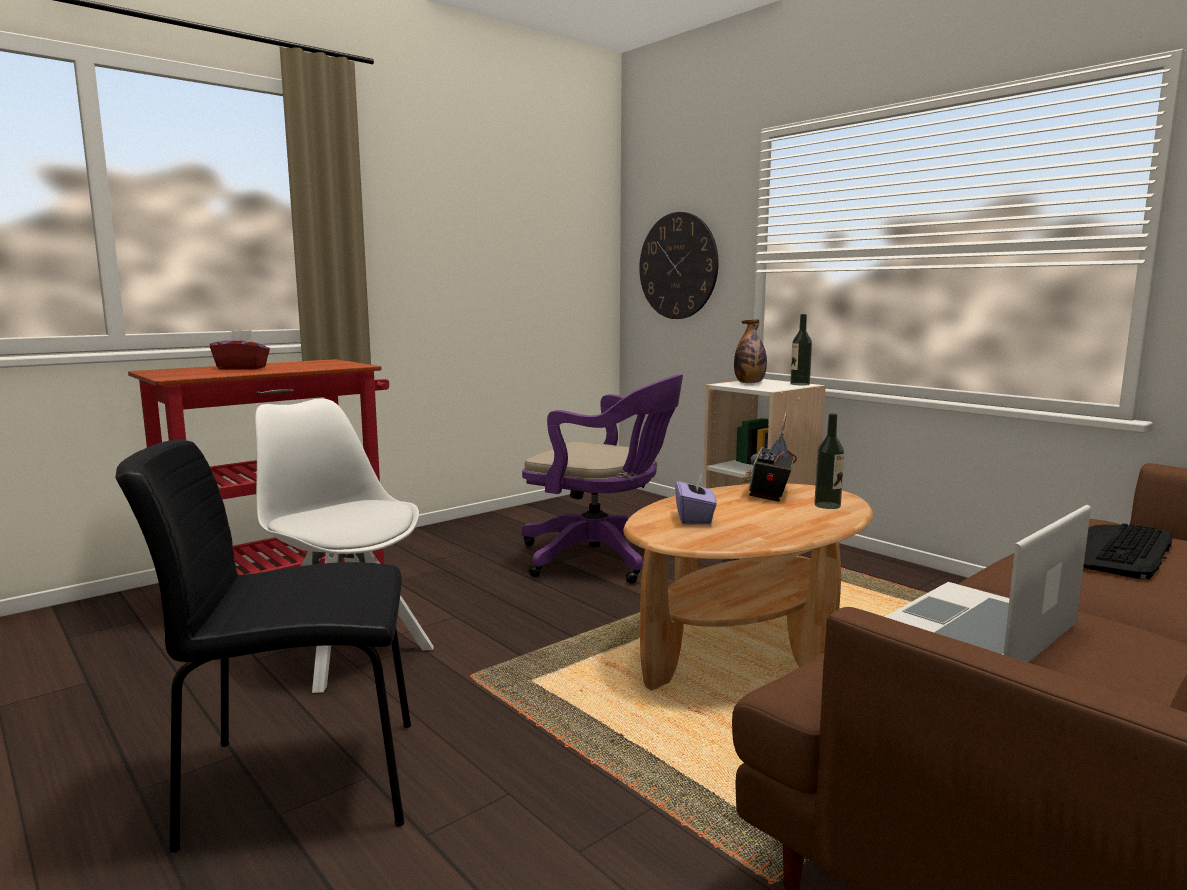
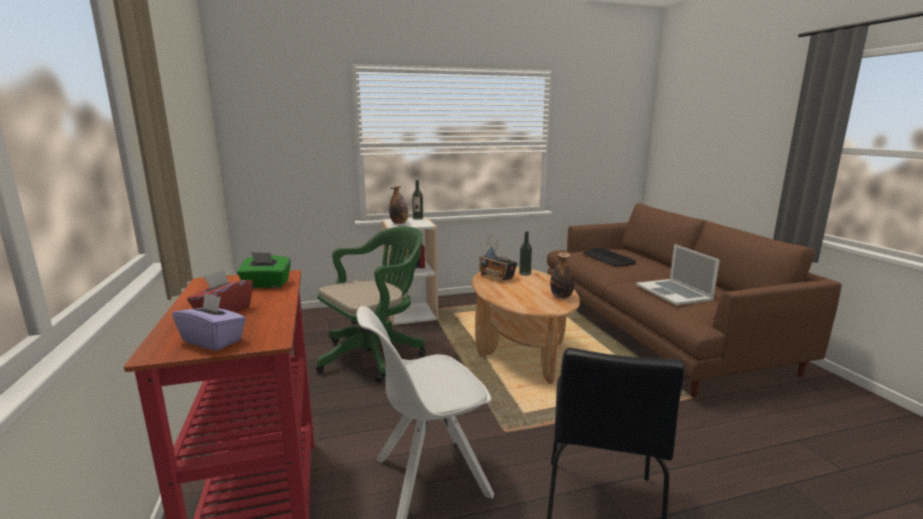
camera: 65 degrees left, 5 degrees up
purple office chair [521,374,683,584] -> green office chair [316,226,426,383]
wall clock [639,212,719,319] -> none
purple tissue box [675,472,717,524] -> purple tissue box moved to [172,293,246,351]
none -> green tissue box [237,252,291,288]
none -> bottle [550,252,574,299]

